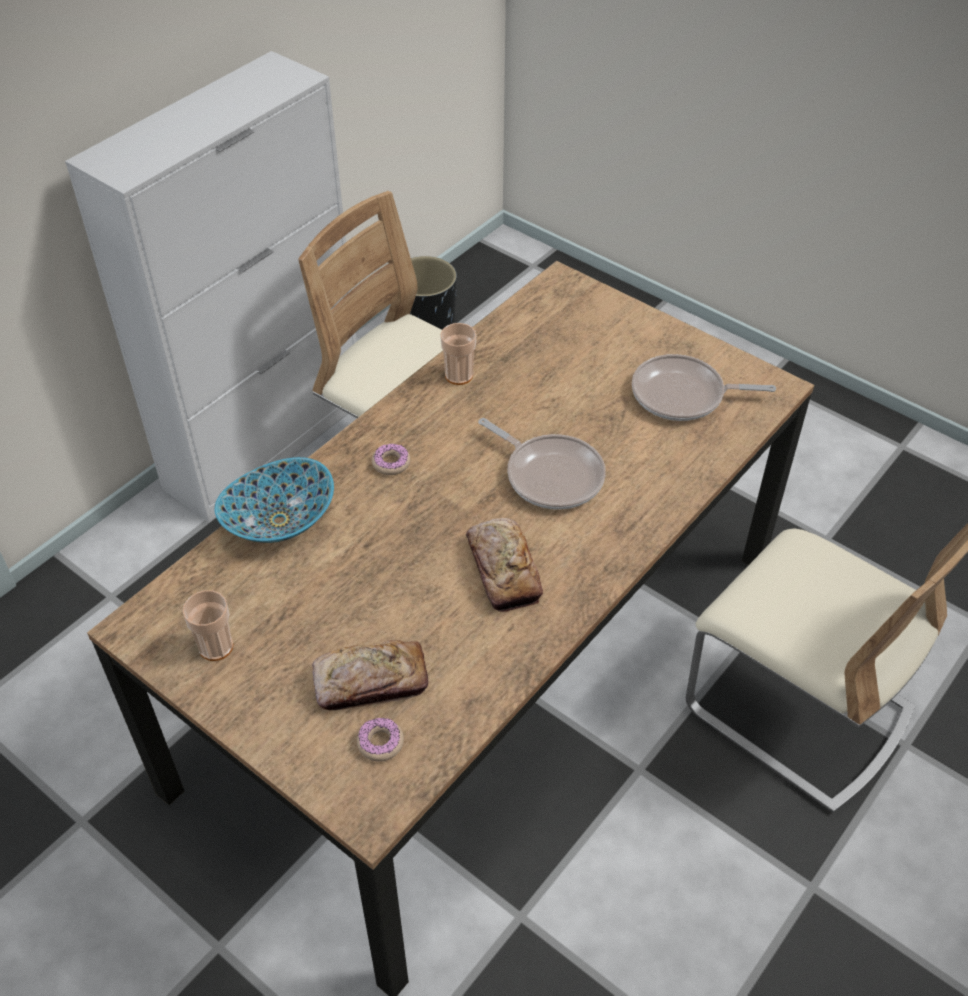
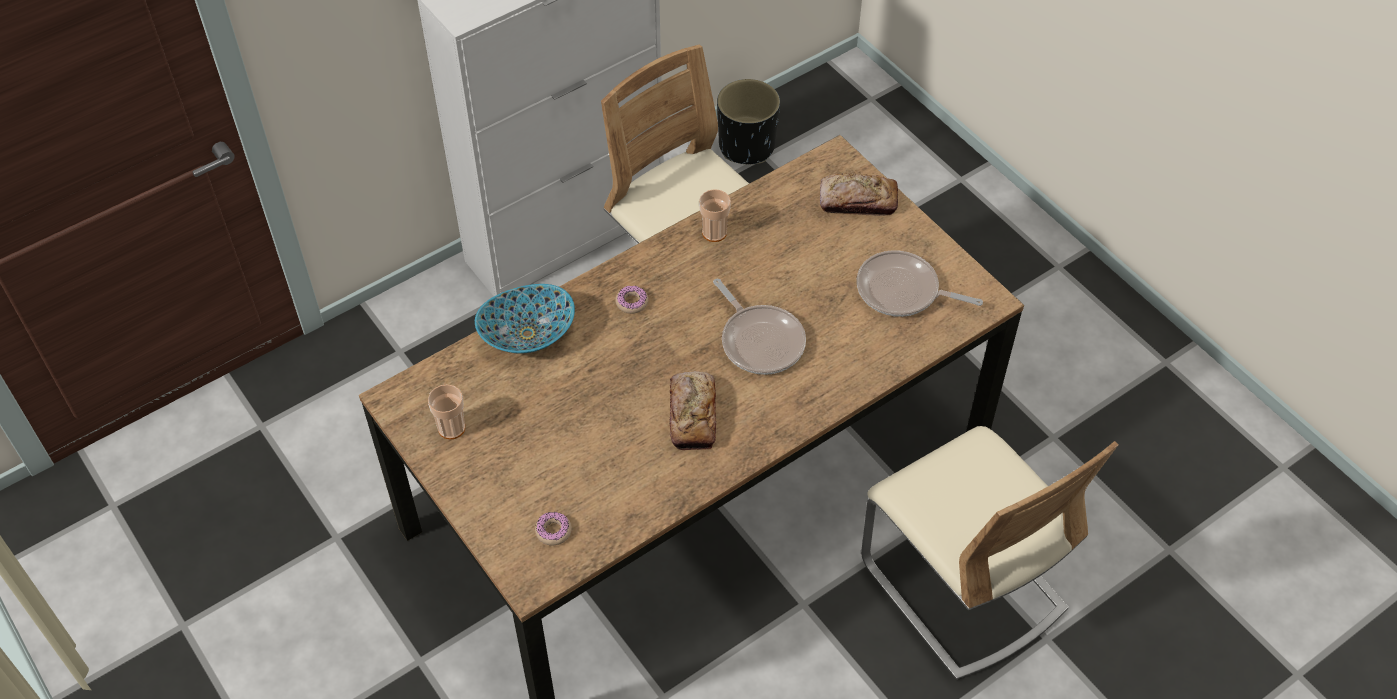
camera: 15 degrees right, 5 degrees up
bread [312,640,428,710] -> bread moved to [820,173,898,216]

